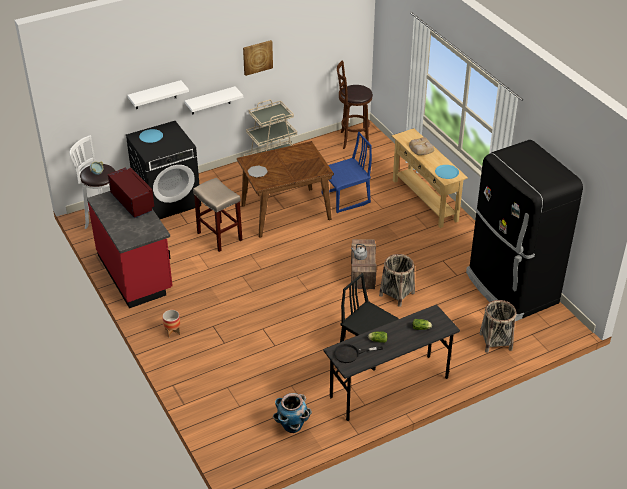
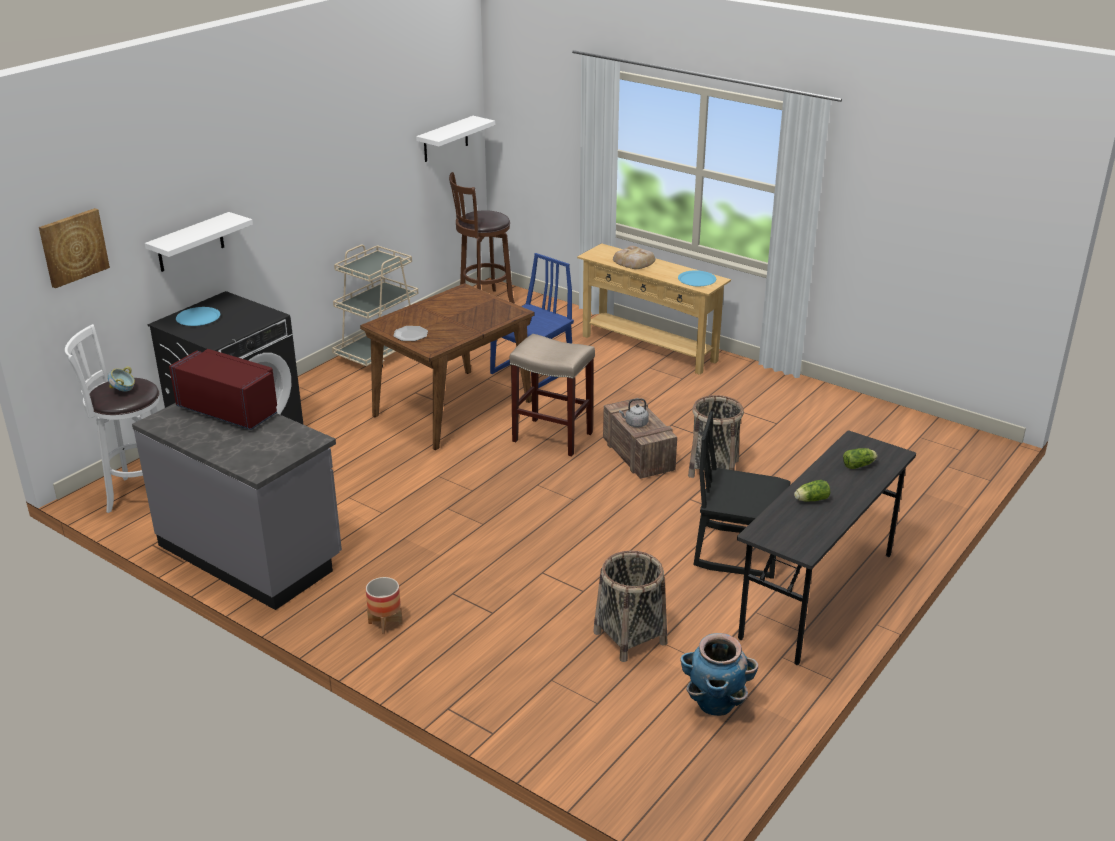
camera: 25 degrees left, 10 degrees down
red counter [87,191,173,308] -> grey counter [132,403,342,610]
white shelf [185,86,243,115] -> white shelf moved to [416,116,495,162]
beige stool [193,178,242,252] -> beige stool moved to [509,334,595,456]
picture [243,40,273,76] -> picture moved to [39,208,110,288]
black frying pan [334,344,383,363] -> none
black fridge [466,140,583,321] -> none
basket [480,300,517,353] -> basket moved to [593,550,667,662]

